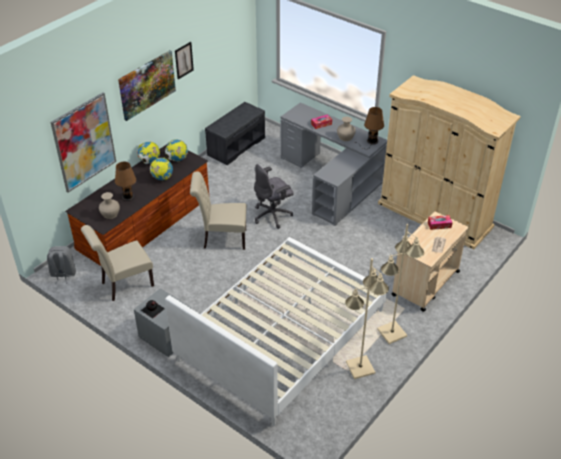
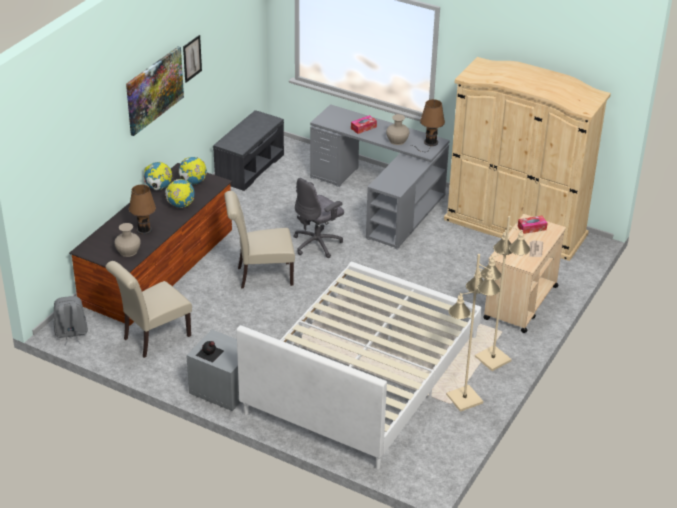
camera: 10 degrees left, 5 degrees down
picture [50,93,116,192] -> none

